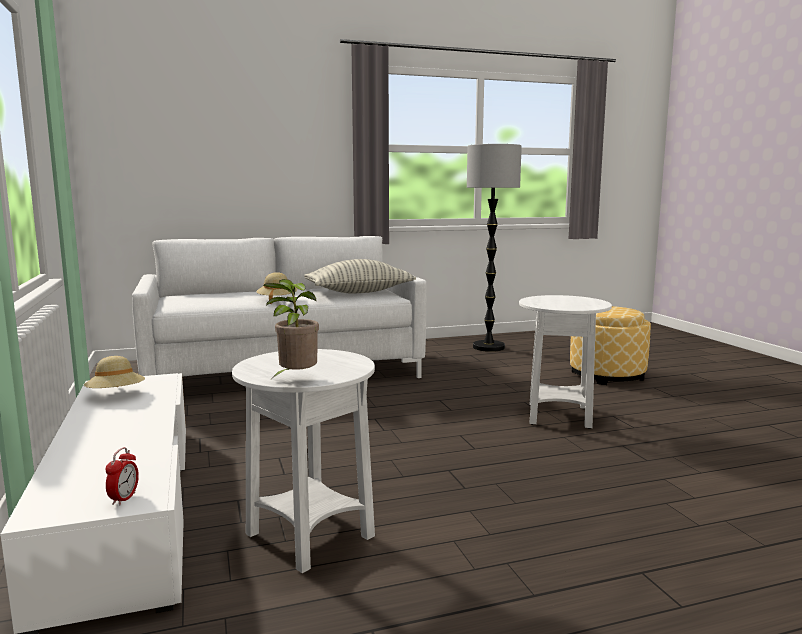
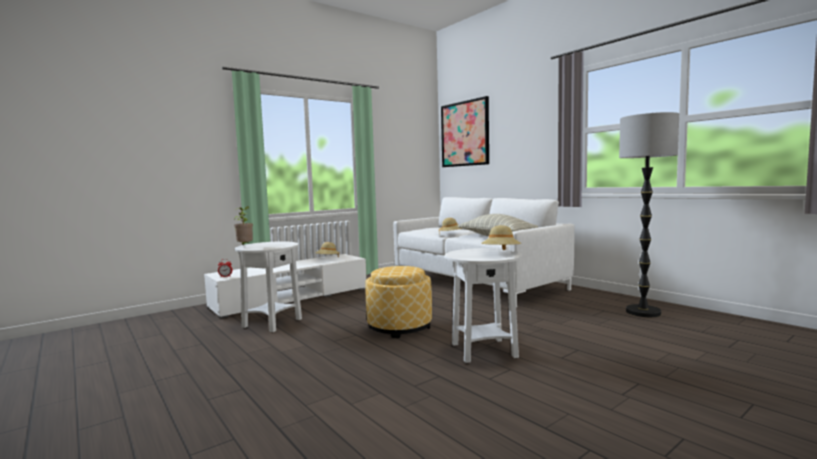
camera: 70 degrees right, 5 degrees down
ottoman [570,306,651,385] -> ottoman moved to [365,266,432,338]
none -> picture [441,96,489,167]
none -> beige hat [481,225,521,250]

